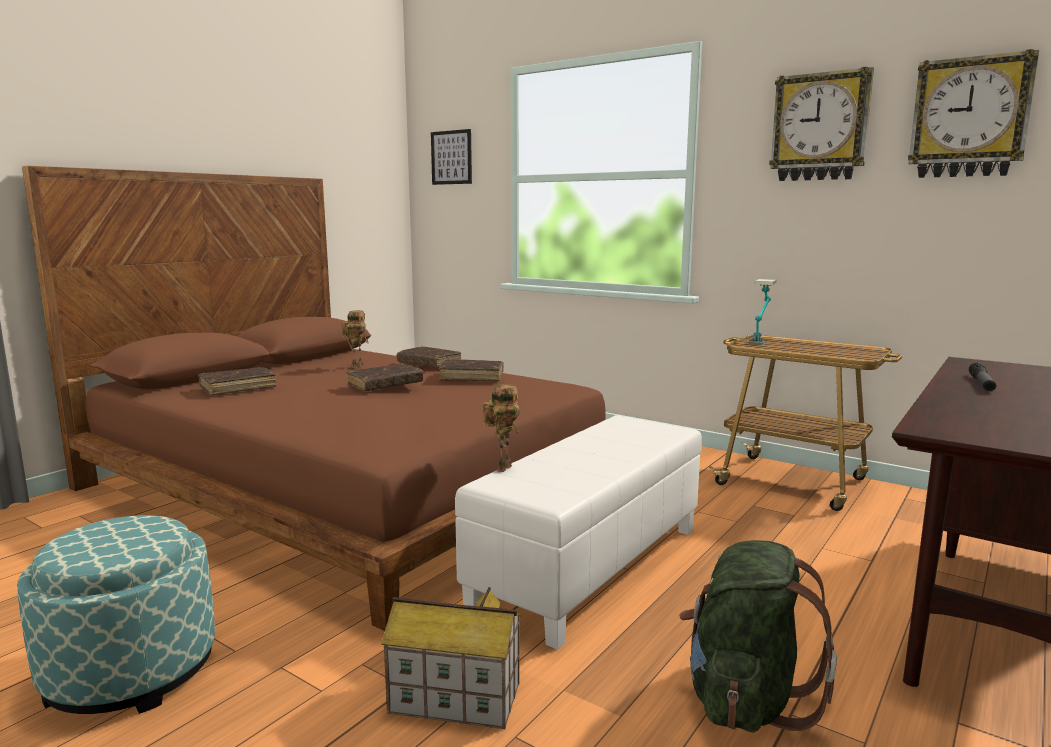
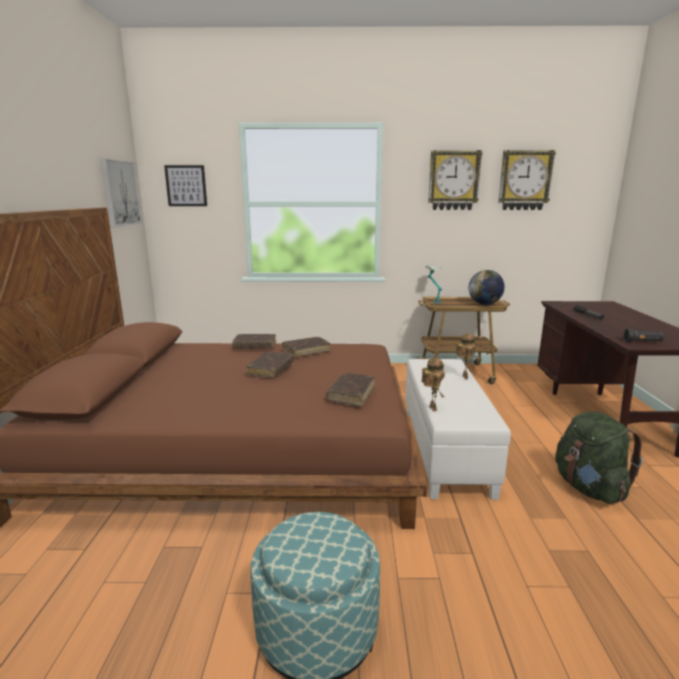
camera: 35 degrees left, 5 degrees up
brown book [198,367,276,396] -> brown book moved to [326,373,375,407]
toy robot [341,310,369,368] -> toy robot moved to [456,333,476,379]
toy house [381,587,522,729] -> none
none -> picture [101,158,142,227]
none -> globe [469,270,505,305]
none -> black flashlight [624,328,664,342]

